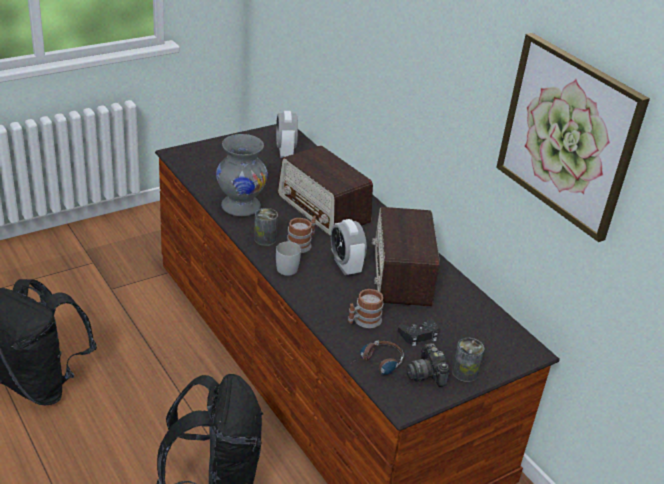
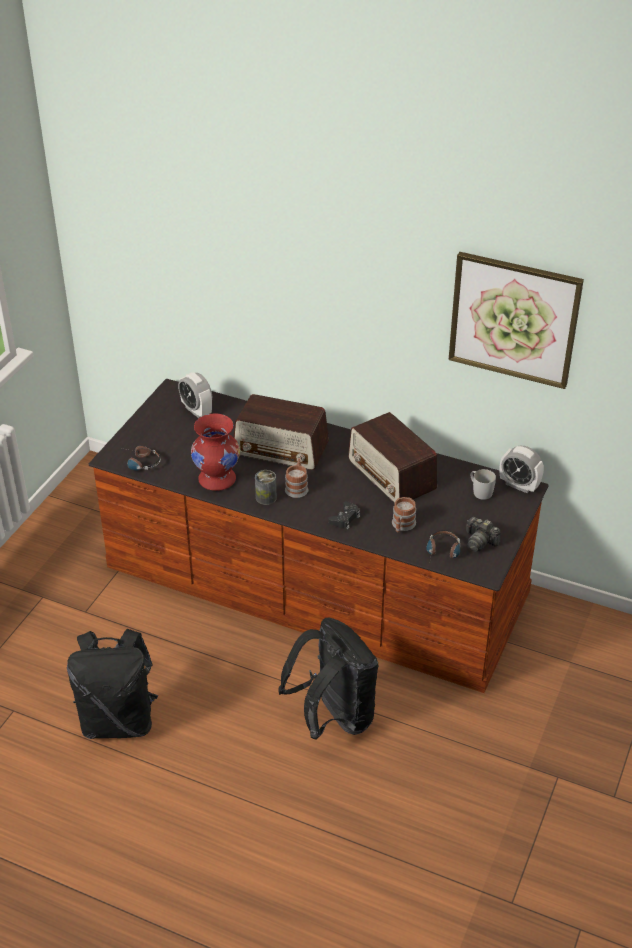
camera: 30 degrees left, 5 degrees up
grey vase [216,134,268,216] -> red vase [191,413,240,491]
white mug [276,242,301,276] -> white mug moved to [471,469,496,500]
alarm clock [331,219,367,275] -> alarm clock moved to [500,446,544,493]
black game controller [398,318,438,346] -> black game controller moved to [328,501,360,529]
can [452,338,484,382] -> none
none -> headphones [127,446,161,471]

